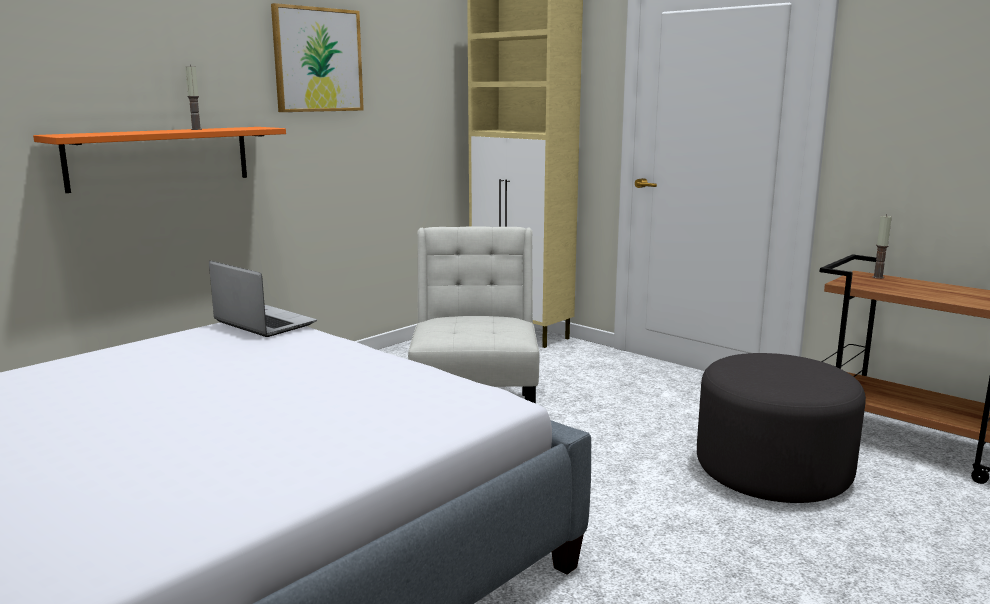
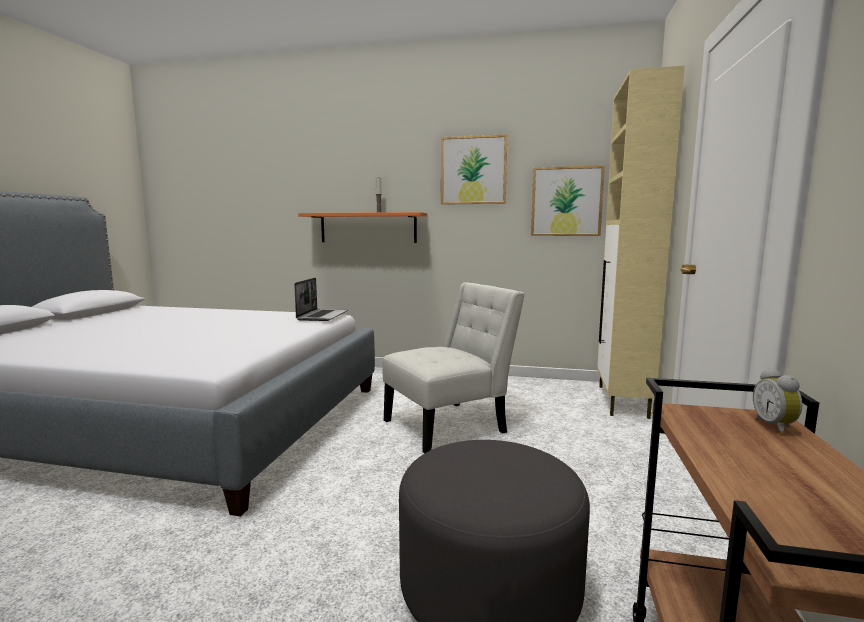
camera: 60 degrees right, 5 degrees down
candle [872,214,892,279] -> alarm clock [753,368,803,435]
none -> picture [531,166,605,236]

